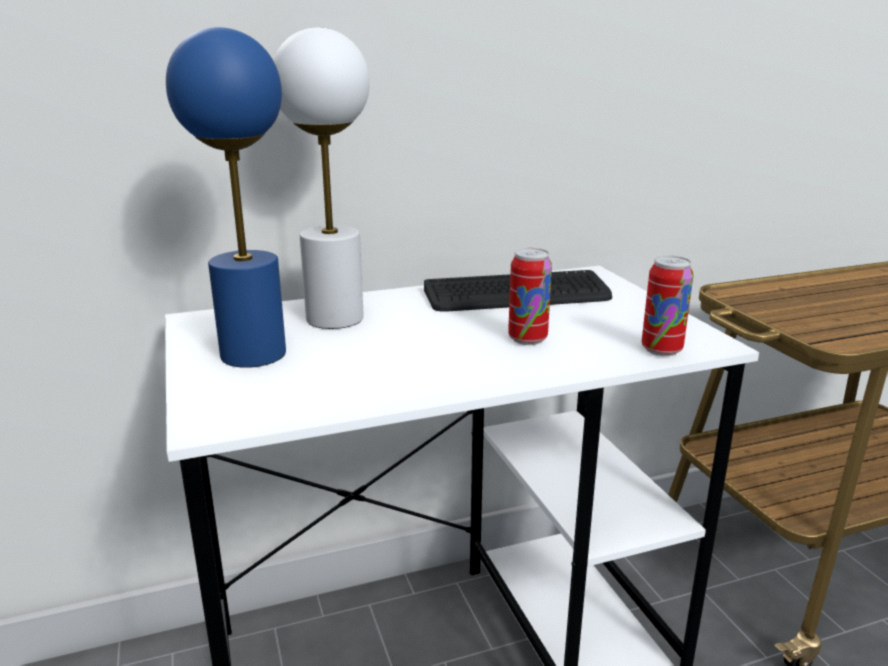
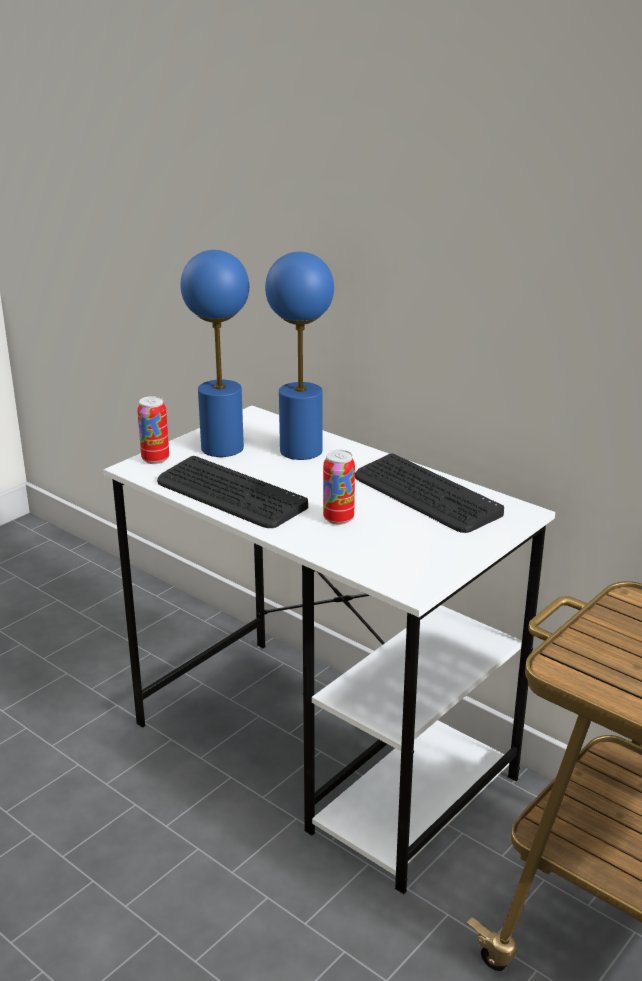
camera: 60 degrees right, 5 degrees up
white table lamp [273,27,370,329] -> blue table lamp [265,252,334,460]
can [642,256,693,356] -> can moved to [137,396,169,464]
none -> keyboard [157,456,308,528]

